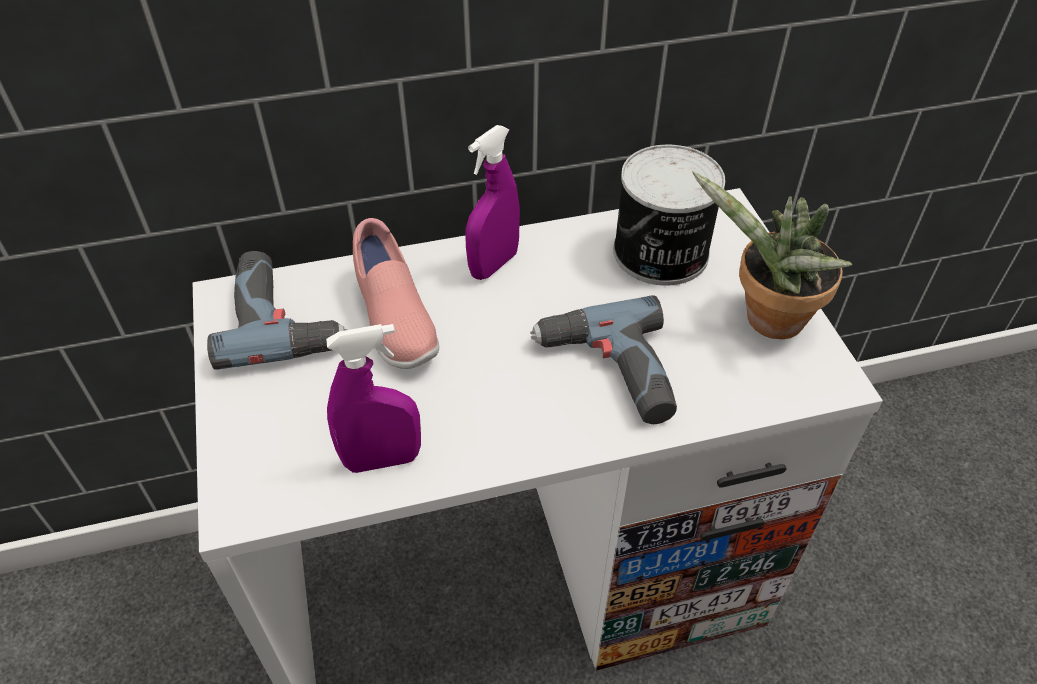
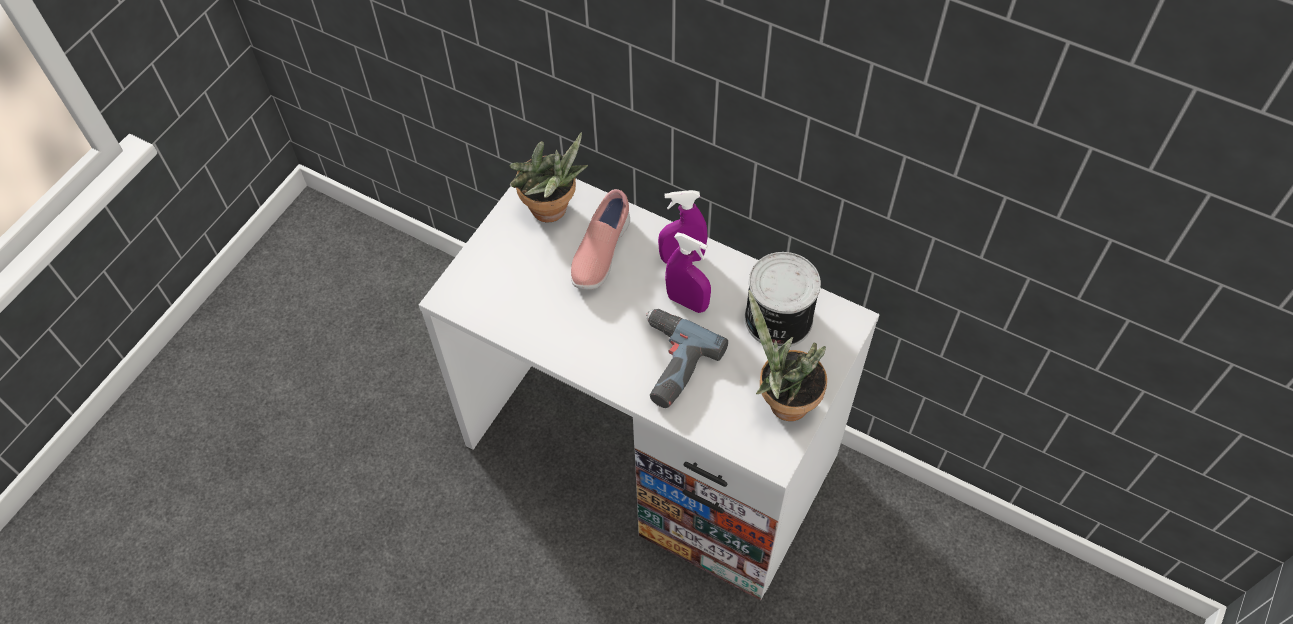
camera: 45 degrees right, 10 degrees up
power drill [207,251,348,370] -> potted plant [510,132,588,223]
purple spray bottle [326,324,421,473] -> purple spray bottle moved to [665,233,711,313]

